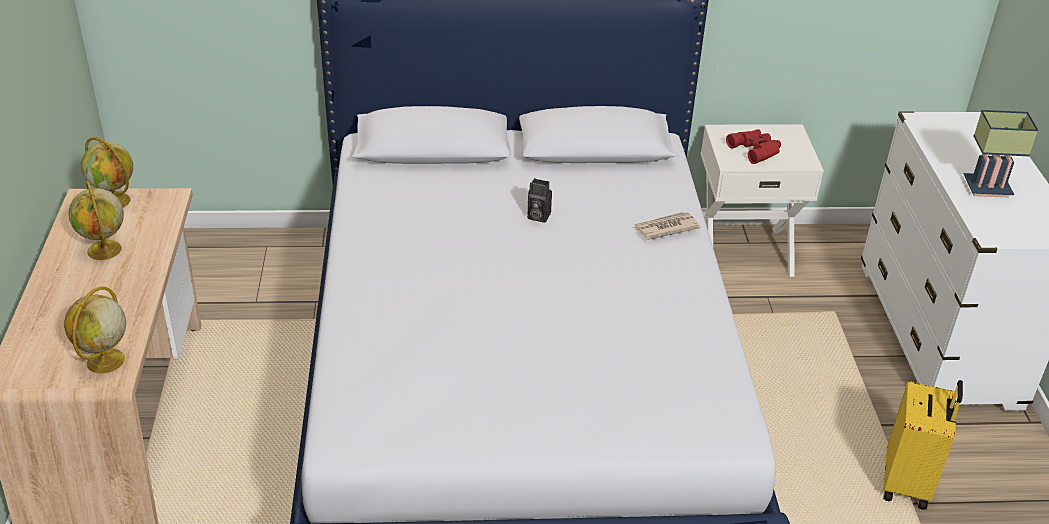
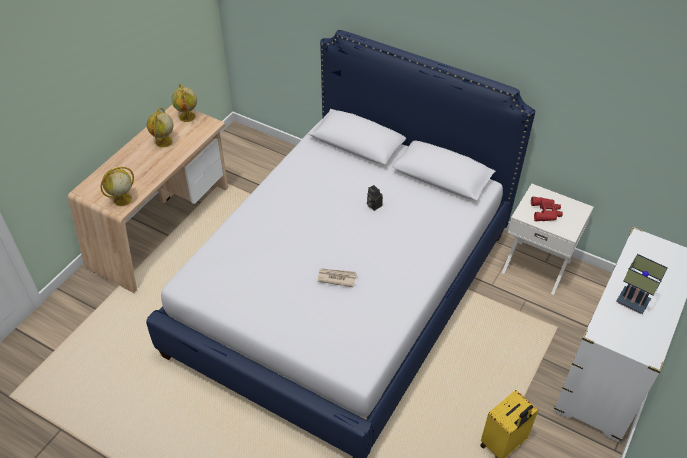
camera: 35 degrees right, 10 degrees up
newspaper [632,212,701,240] -> newspaper moved to [317,268,357,287]

